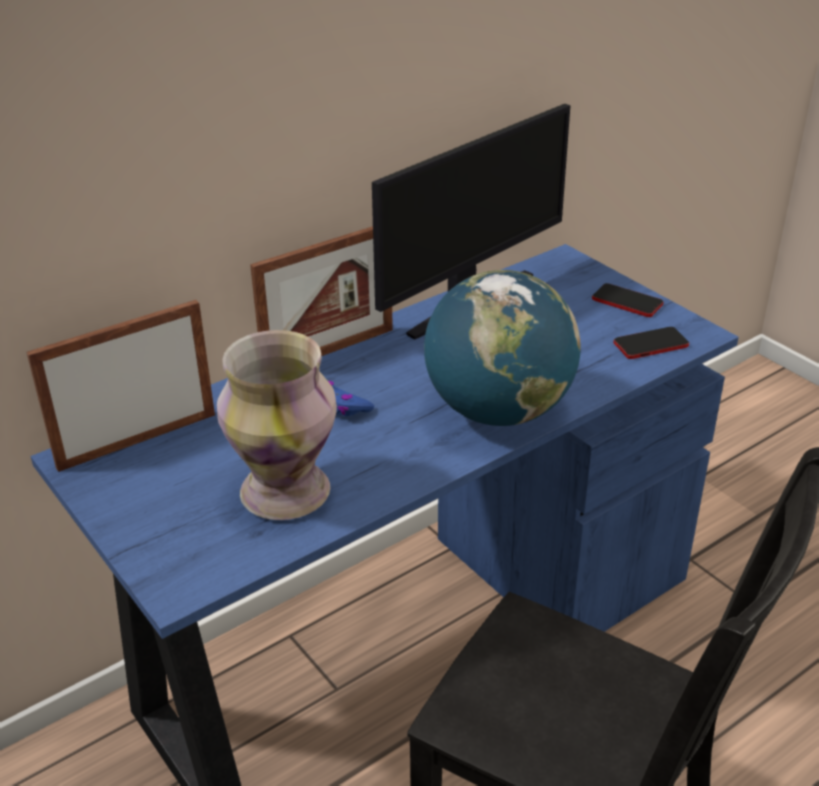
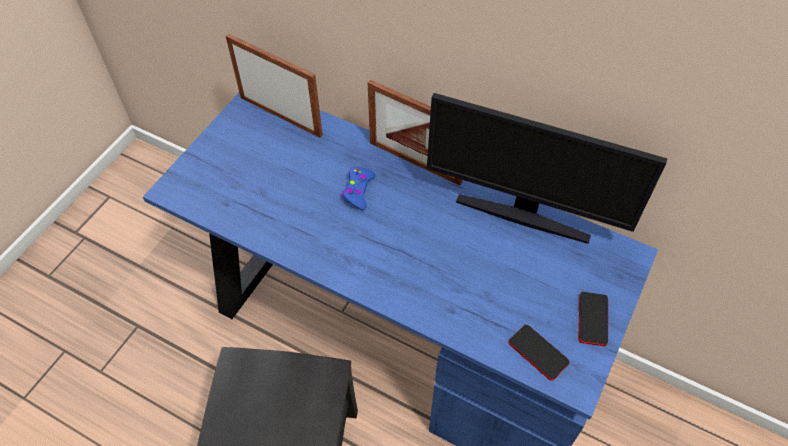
camera: 65 degrees right, 20 degrees up
vase [217,330,337,520] -> none
globe [424,270,581,426] -> none

